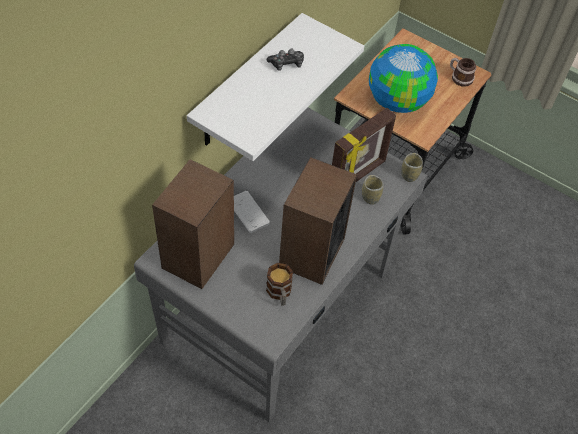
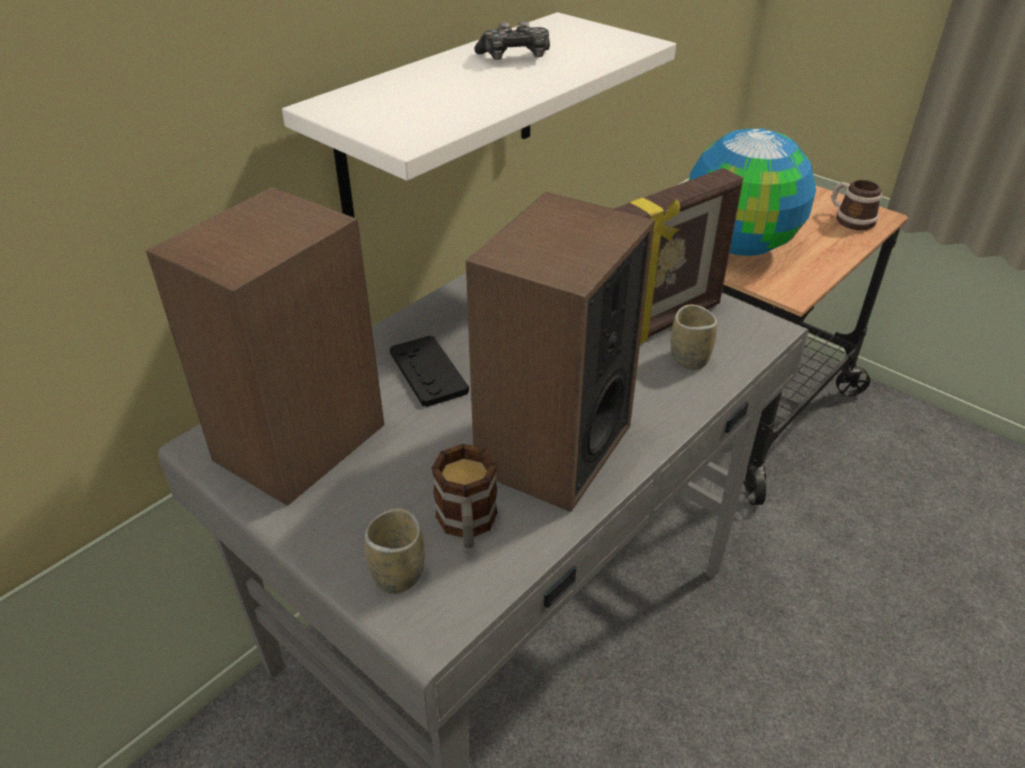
camera: 10 degrees right, 15 degrees down
white game controller [234,191,270,233] -> black game controller [390,336,469,407]
cup [401,153,423,182] -> cup moved to [365,508,425,594]

